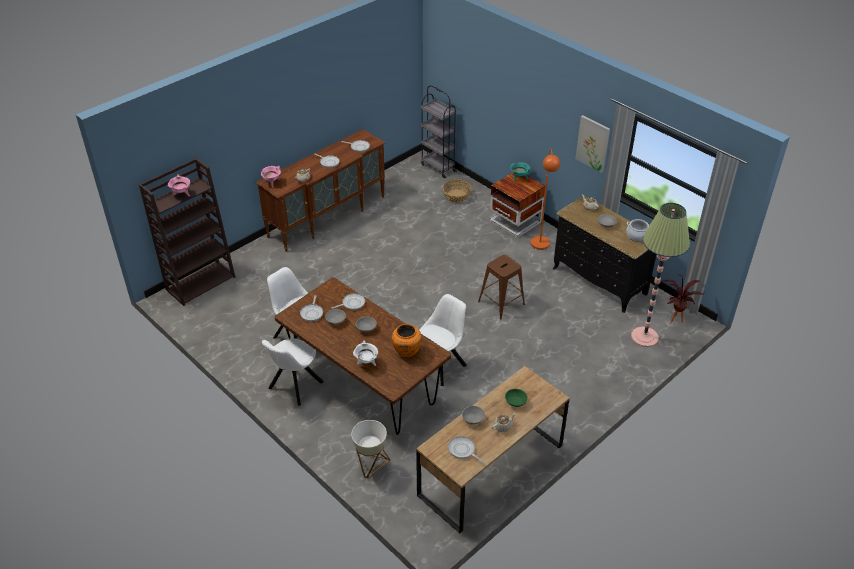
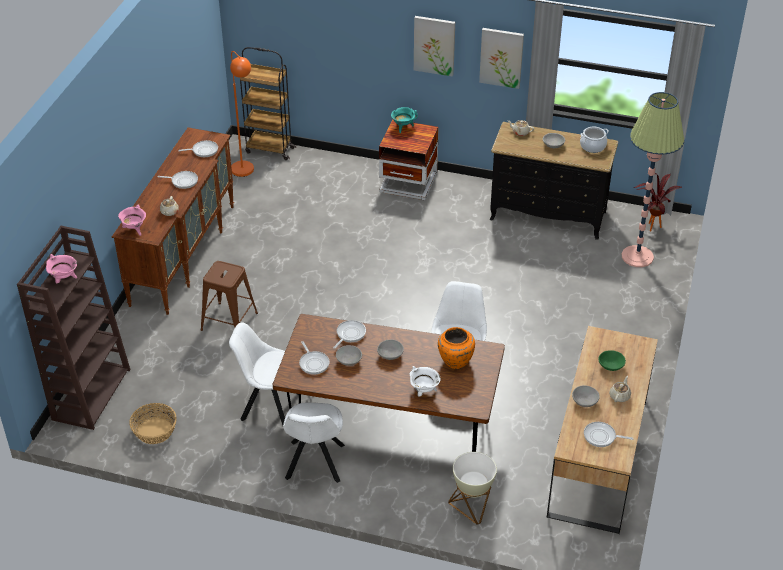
camera: 30 degrees left, 0 degrees up
grey cart [421,85,457,178] -> brown cart [240,47,296,160]
basket [442,179,472,203] -> basket moved to [129,403,176,444]
brown stool [478,255,525,319] -> brown stool moved to [201,261,258,331]
orange floor lamp [531,149,560,250] -> orange floor lamp moved to [230,51,254,177]
none -> picture [414,16,455,77]

